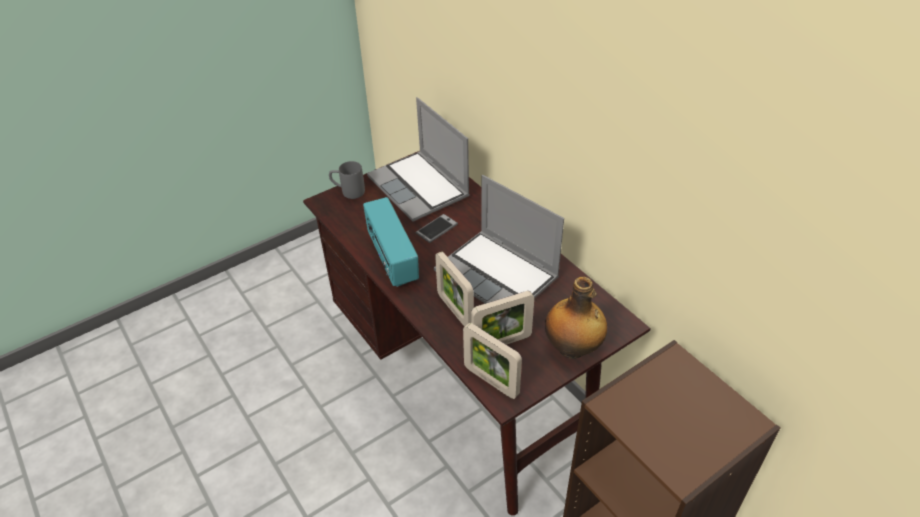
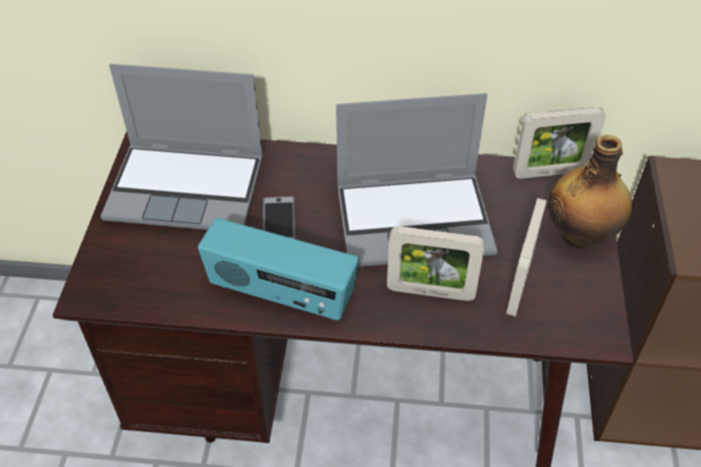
camera: 50 degrees left, 5 degrees up
grey mug [329,161,365,199] -> none
picture frame [463,323,522,399] -> picture frame moved to [513,107,605,179]

